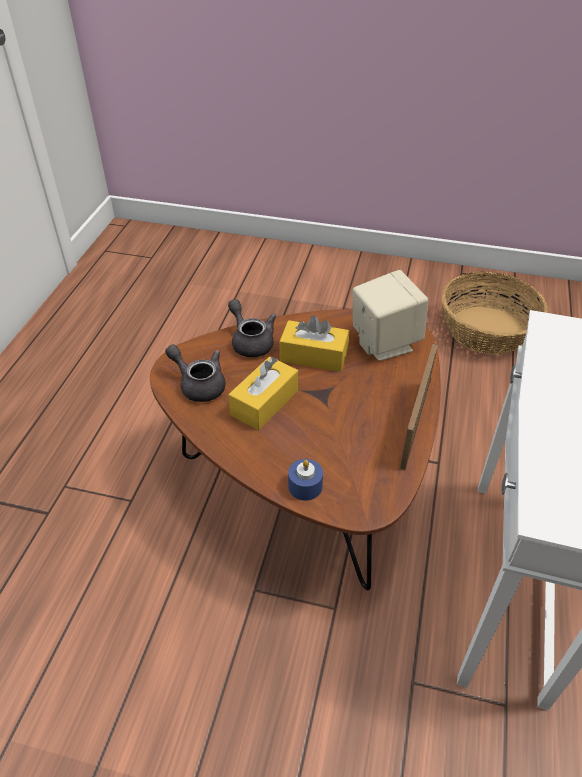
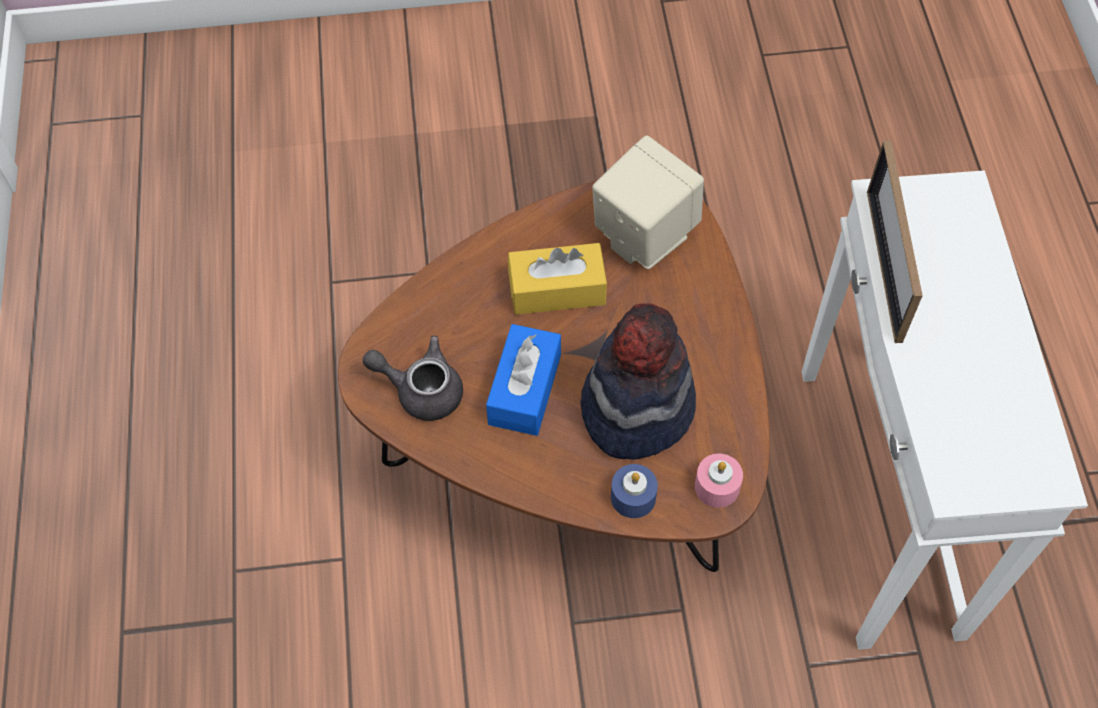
camera: 20 degrees left, 15 degrees up
grey teapot [228,299,276,357] -> none
yellow tissue box [228,356,298,430] -> blue tissue box [486,324,561,436]
picture frame [400,344,438,470] -> picture frame moved to [867,140,923,343]
basket [441,272,548,355] -> none
none -> hat [580,303,696,460]
none -> pink candle [695,454,743,508]

